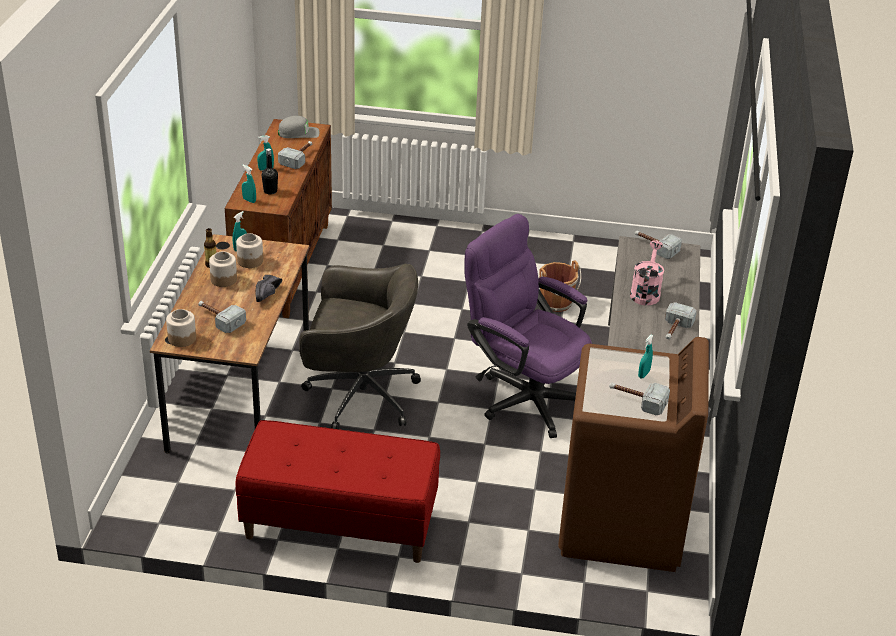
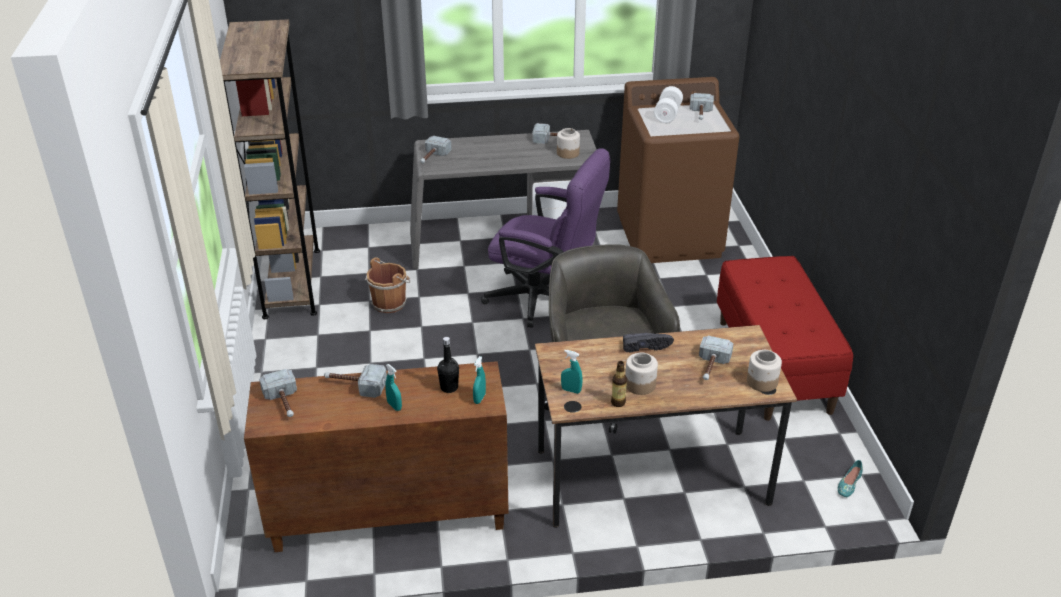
camera: 105 degrees left, 0 degrees up
jar [236,233,263,268] -> jar moved to [557,128,580,159]
grey cap [278,116,319,138] -> hammer [259,369,297,417]
purple office chair [464,214,592,438] -> purple office chair turned 90 degrees counterclockwise [481,148,610,328]
pink watering can [630,240,664,305] -> none
turquoise spray bottle [638,335,653,379] -> white dumbbell [654,86,683,123]
none -> brown bookcase [220,19,320,319]
none -> turquoise shoe [838,460,863,497]

